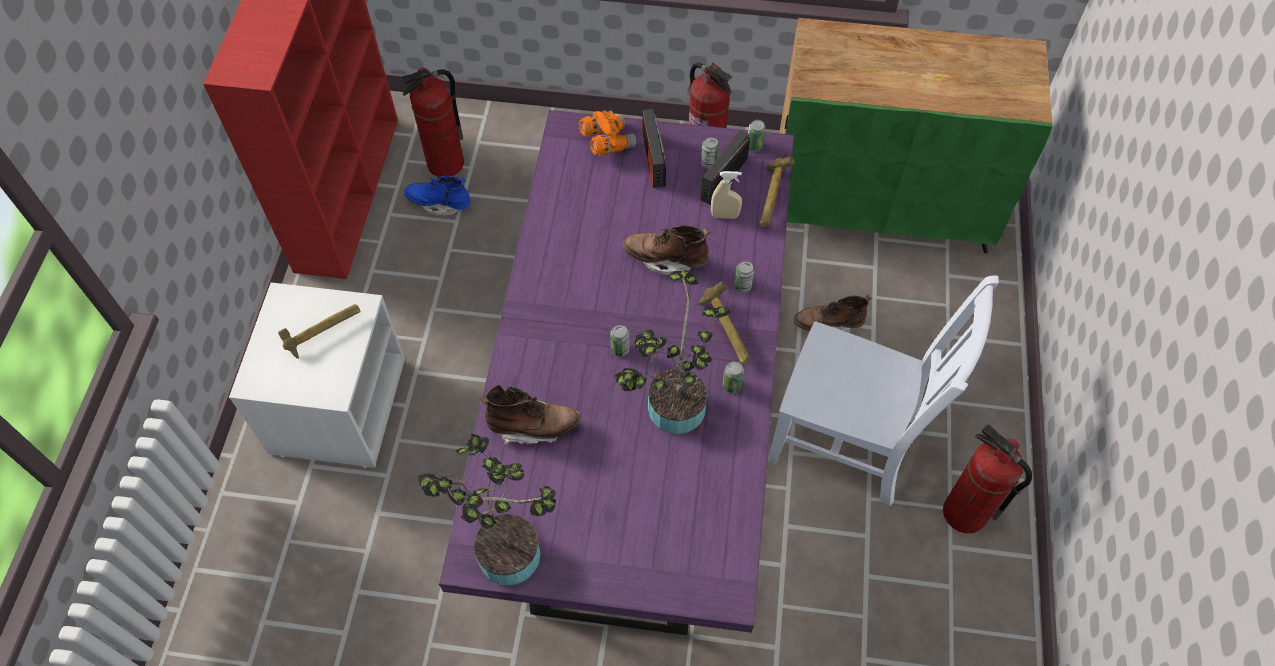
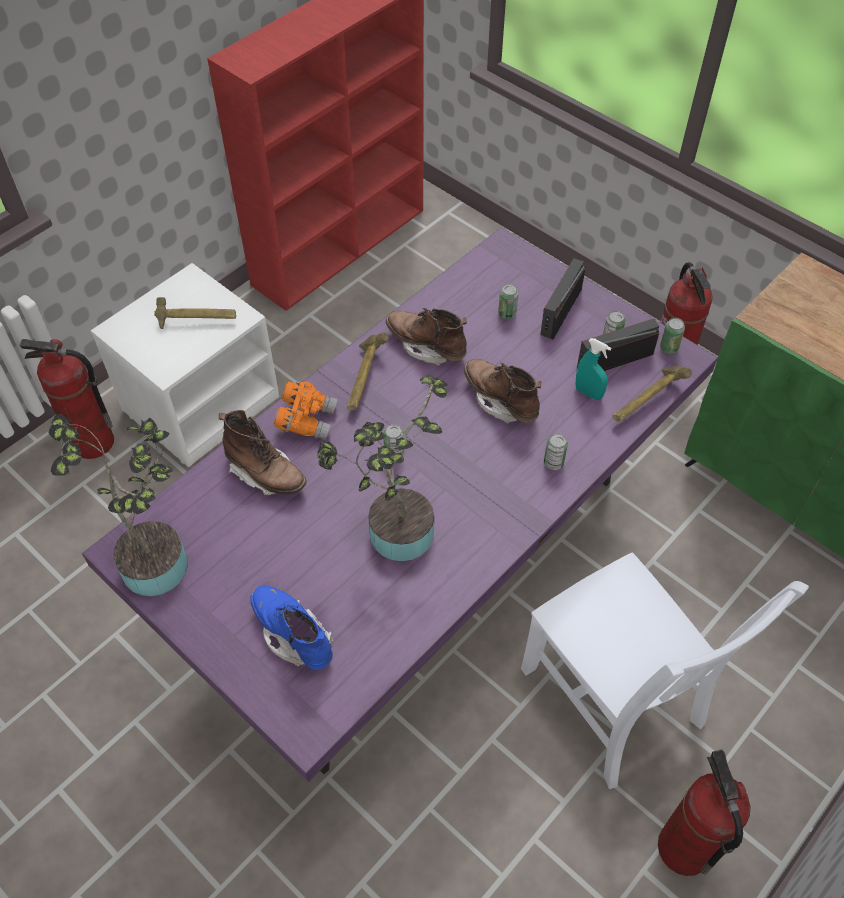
camera: 35 degrees right, 5 degrees down
fire extinguisher [401,68,464,177] -> fire extinguisher moved to [20,339,114,459]
blue boot [404,176,471,216] -> blue boot moved to [250,586,333,670]
orange binoculars [579,110,637,155] -> orange binoculars moved to [274,382,338,440]
hammer [698,281,750,364] -> hammer moved to [347,332,389,411]
beige spray bottle [711,171,742,219] -> turquoise spray bottle [575,338,611,400]
can [723,361,744,393] -> can moved to [498,284,519,319]
brown boot [794,295,872,333] -> brown boot moved to [386,308,467,366]

